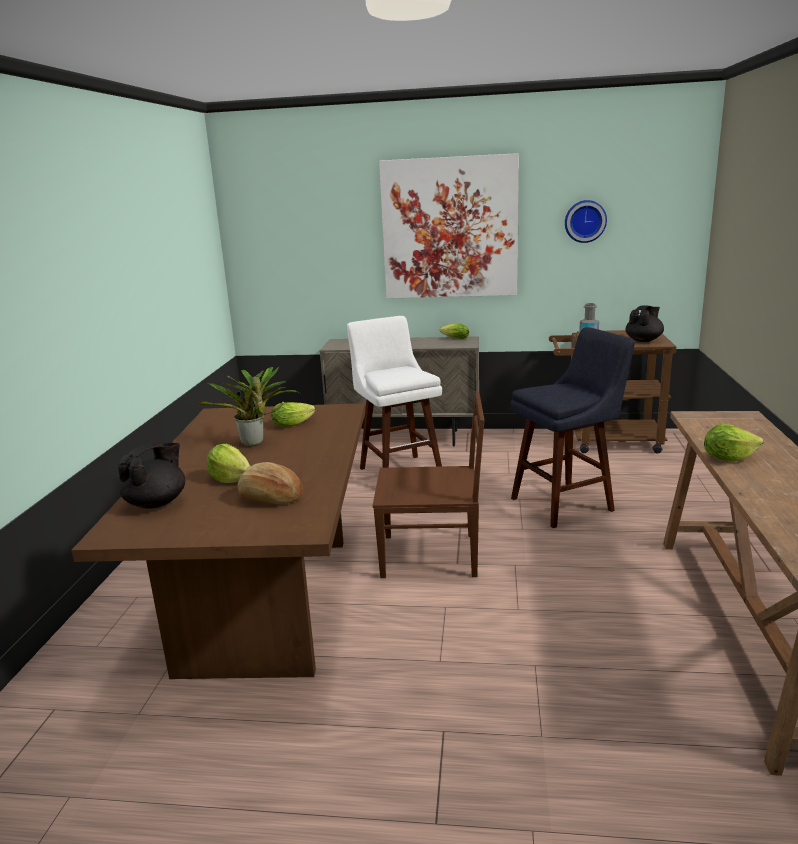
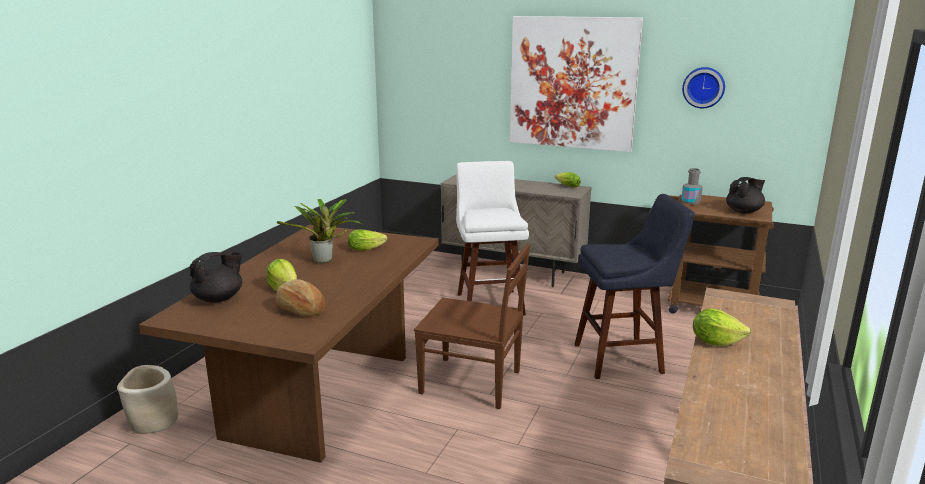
camera: 15 degrees right, 0 degrees up
none -> beige planter [117,365,178,434]

